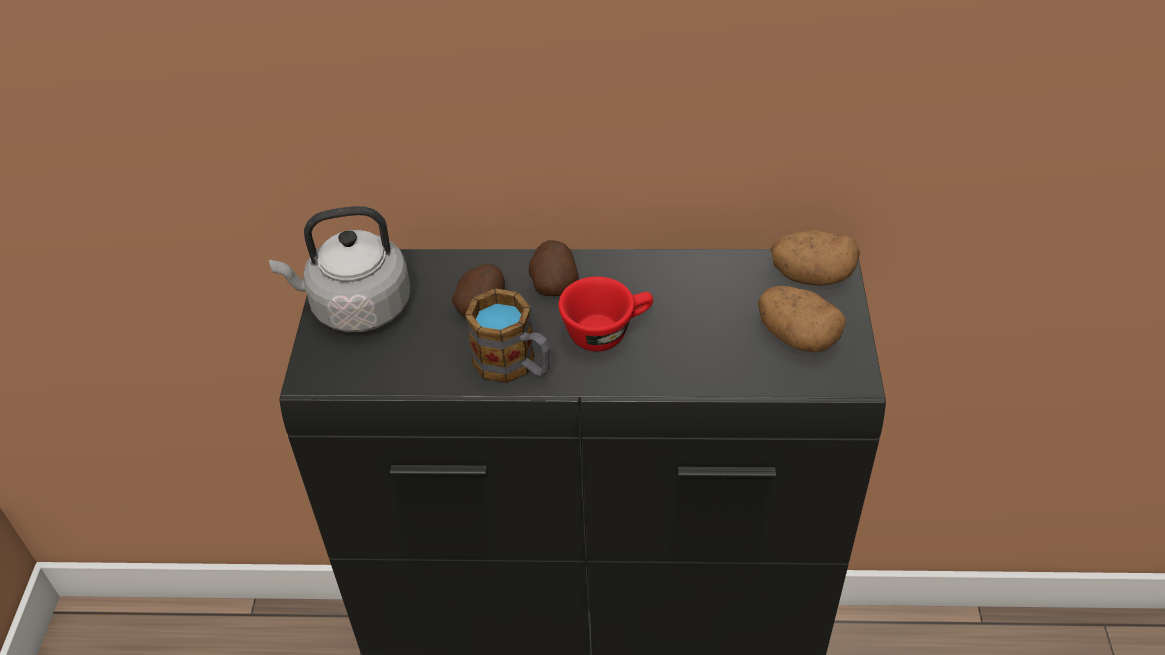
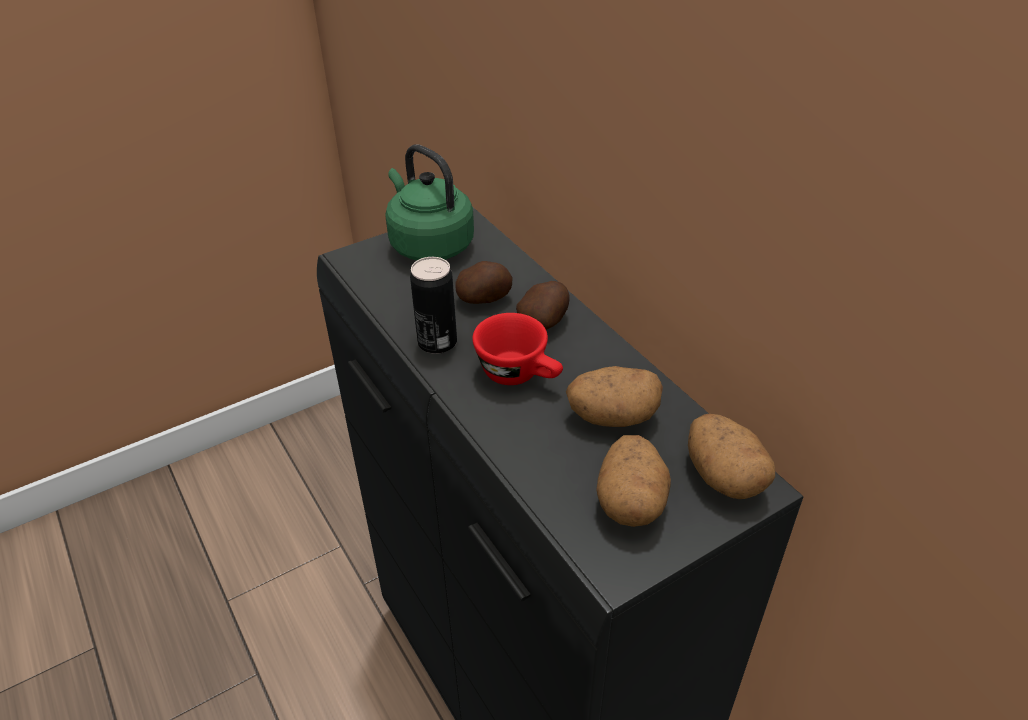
camera: 55 degrees right, 5 degrees down
grey kettle [269,206,411,332] -> green kettle [385,144,474,260]
mug [465,288,550,383] -> can [410,257,457,354]
none -> potato [566,366,663,427]

